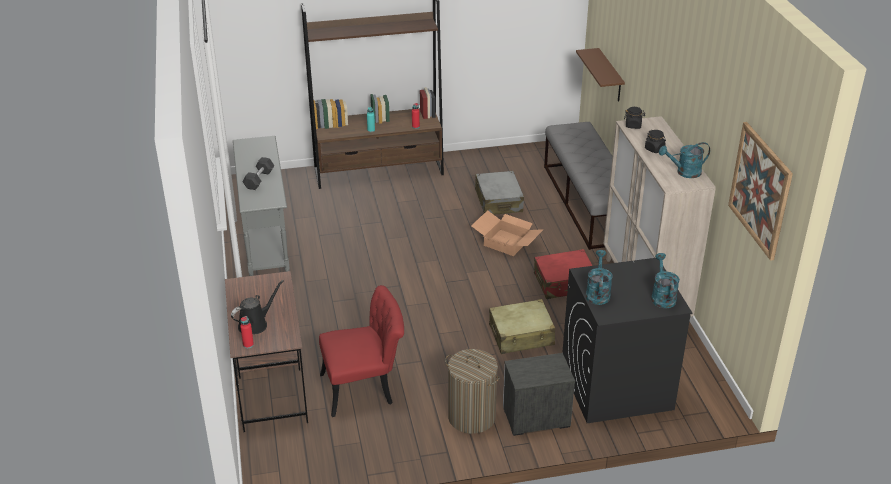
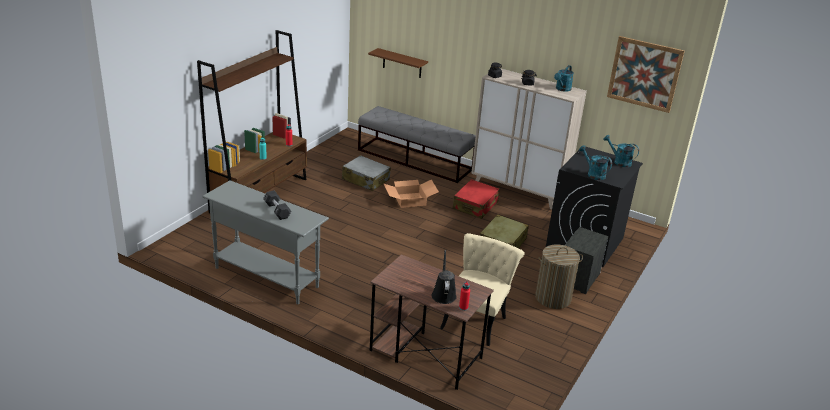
camera: 50 degrees left, 5 degrees down
red chair [319,285,404,417] -> beige chair [440,233,525,346]

